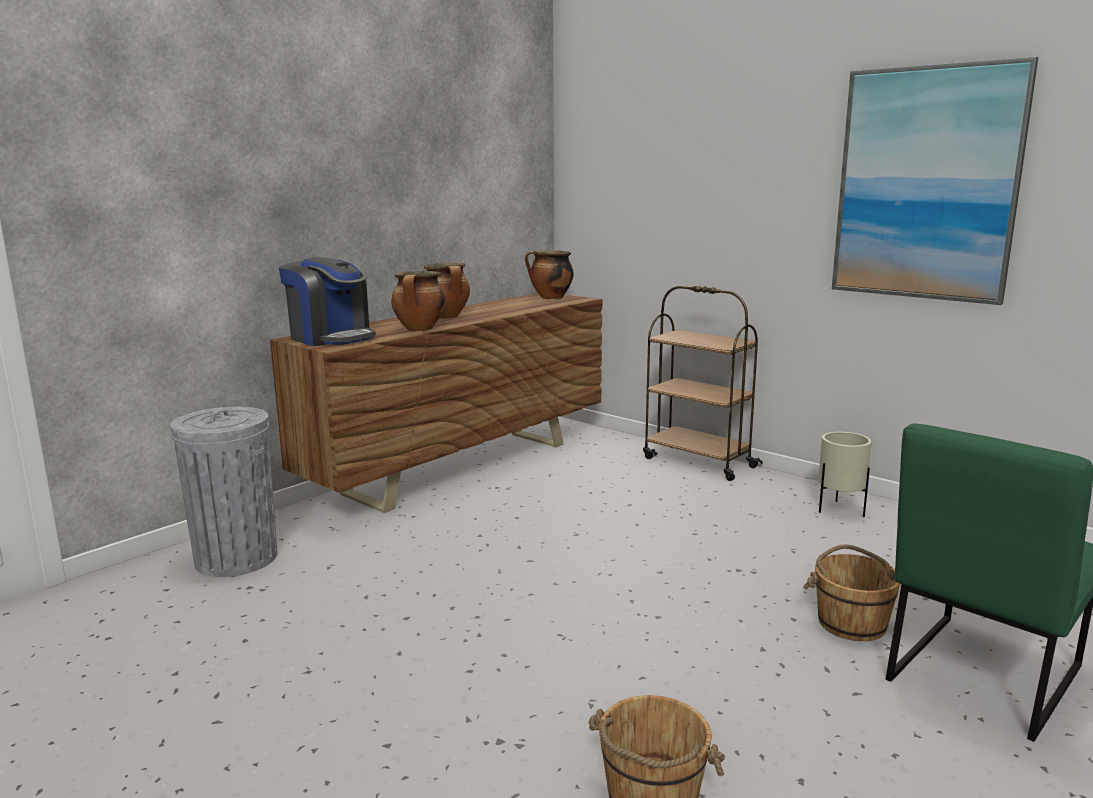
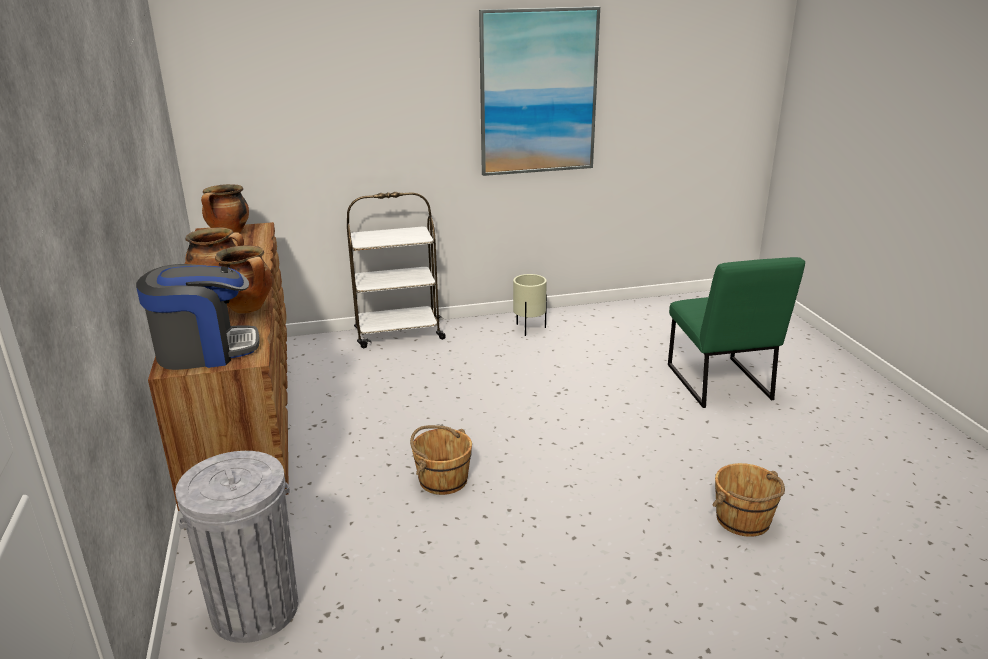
camera: 55 degrees left, 10 degrees up
brown cart [643,285,763,481] -> white cart [347,192,446,348]
brown bucket [803,544,901,641] -> brown bucket moved to [410,425,472,495]

